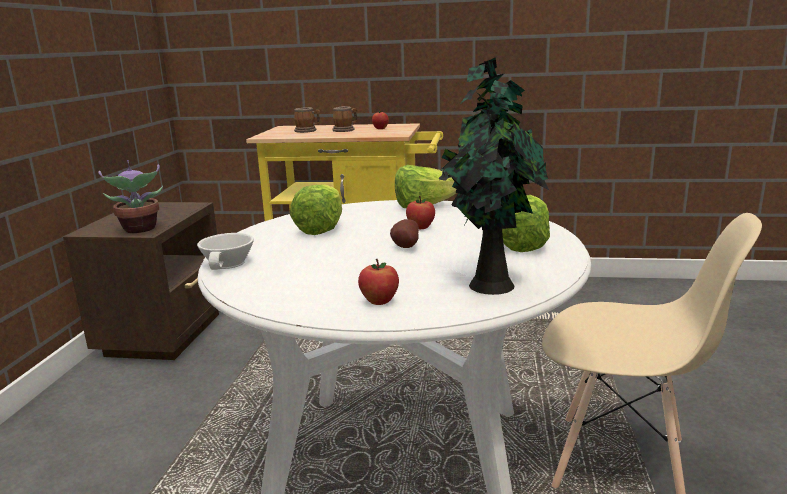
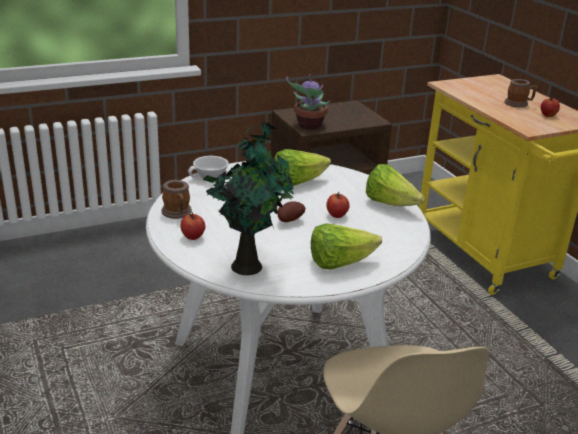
camera: 55 degrees right, 10 degrees up
mug [294,107,320,133] -> mug moved to [161,180,192,219]

